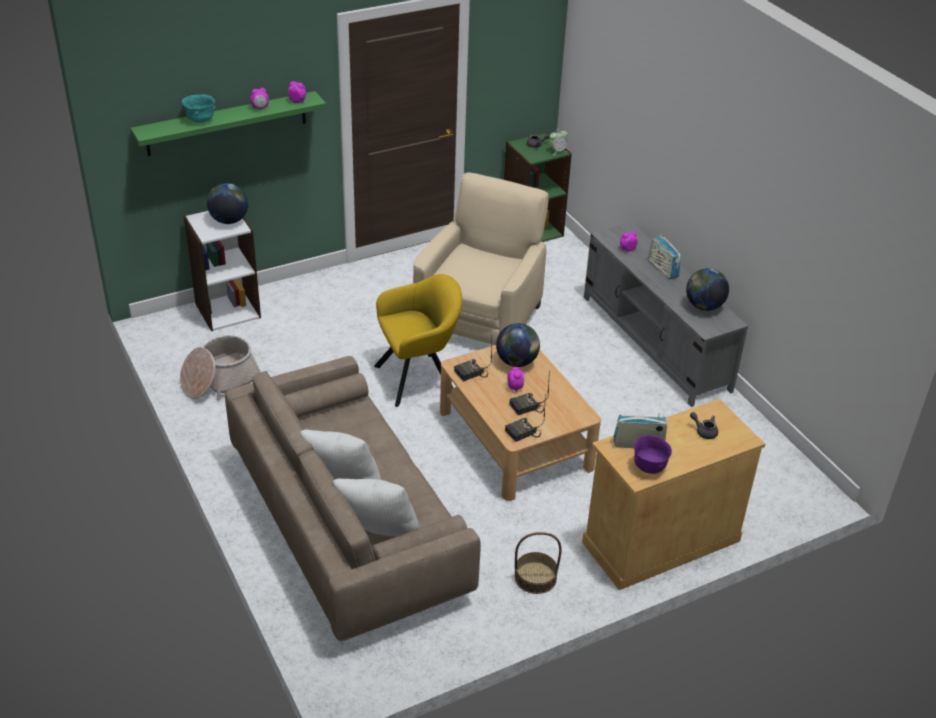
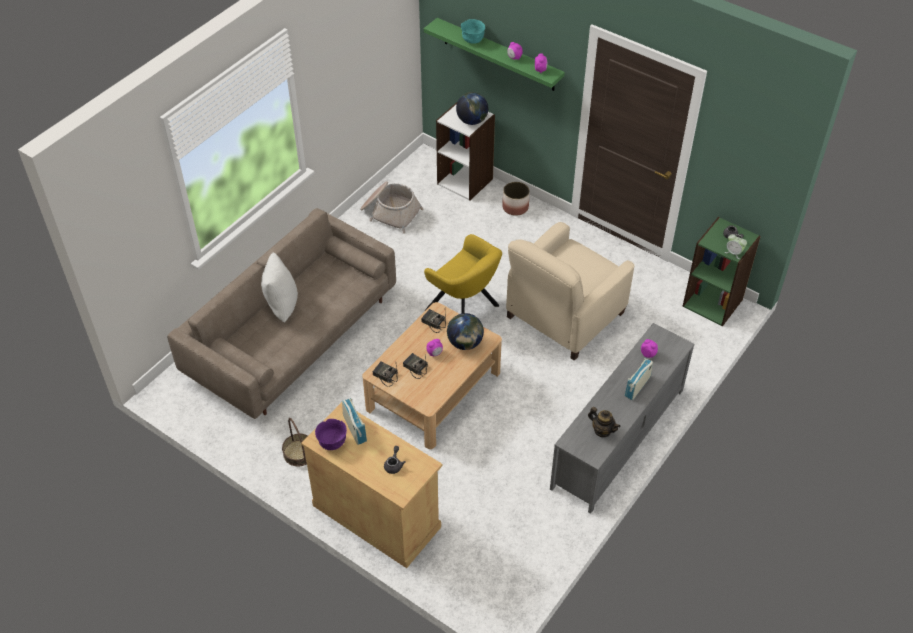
camera: 65 degrees right, 10 degrees up
white pillow [333,479,419,536] -> none
beige armchair [413,173,549,345] -> beige armchair turned 135 degrees clockwise [506,222,635,361]
globe [686,268,729,311] -> teapot [588,407,620,437]
none -> planter [502,182,530,216]

